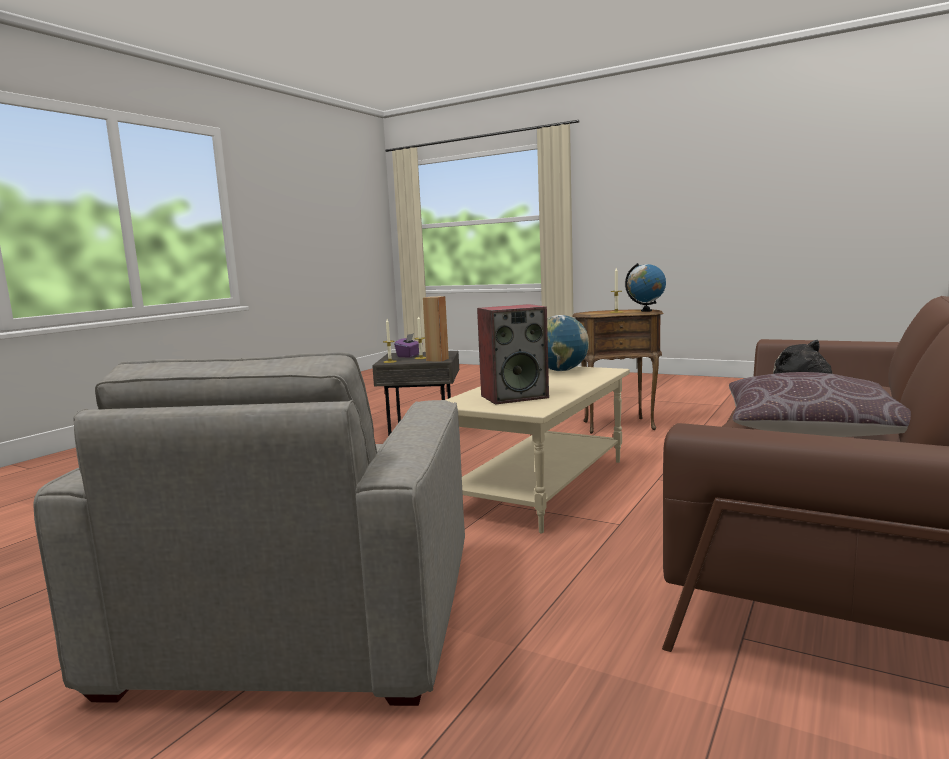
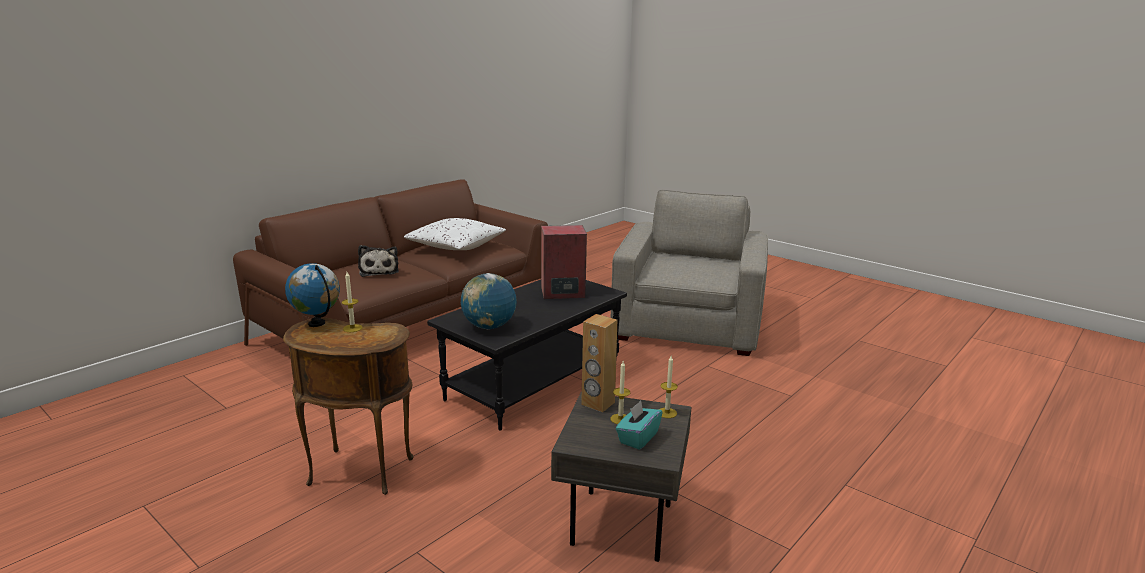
camera: 170 degrees left, 10 degrees up
purple tissue box [394,333,419,357] -> turquoise tissue box [616,401,663,450]
beige coffee table [446,366,630,533] -> black coffee table [427,280,627,431]
brown pillow [729,372,911,437] -> white pillow [404,218,506,250]

